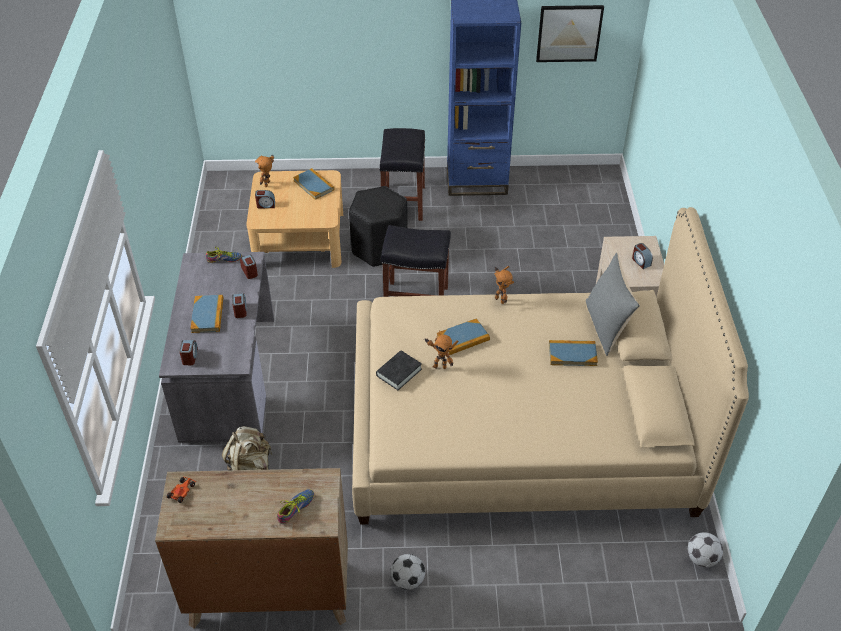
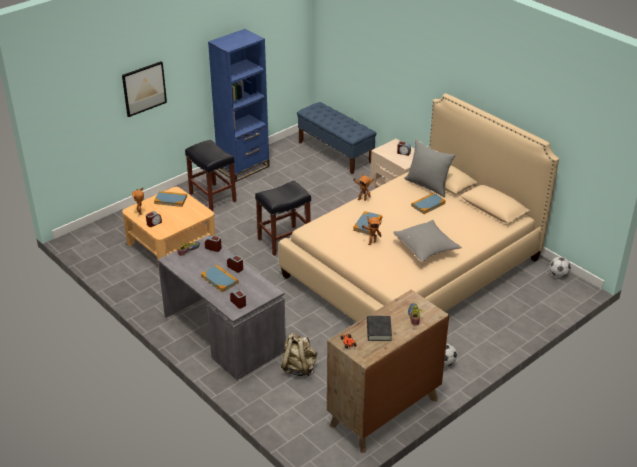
camera: 40 degrees left, 10 degrees down
black stool [349,186,407,267] -> none
black book [376,350,422,390] -> black book moved to [367,316,392,341]
picture [536,5,604,62] -> picture moved to [122,61,167,117]
none -> blue bench [297,102,377,174]
none -> grey pillow [393,220,462,263]

